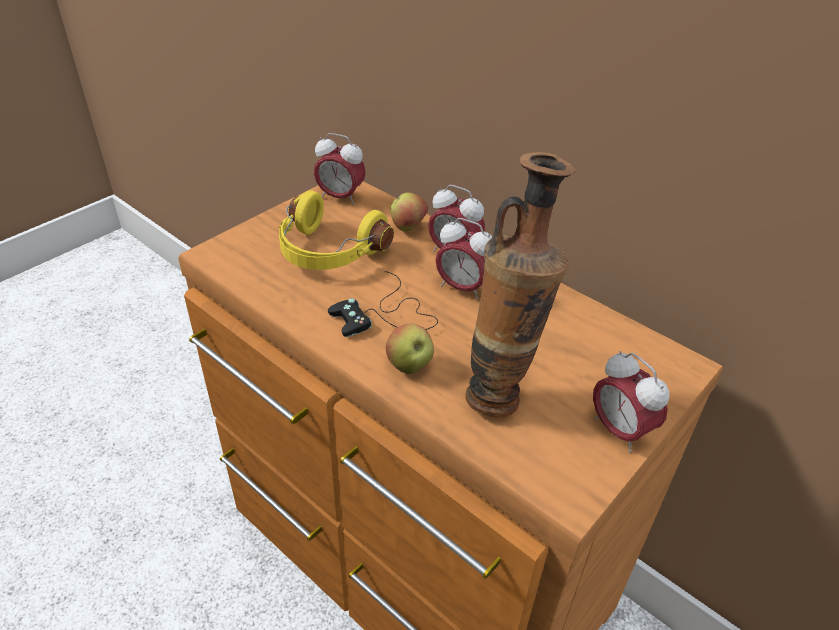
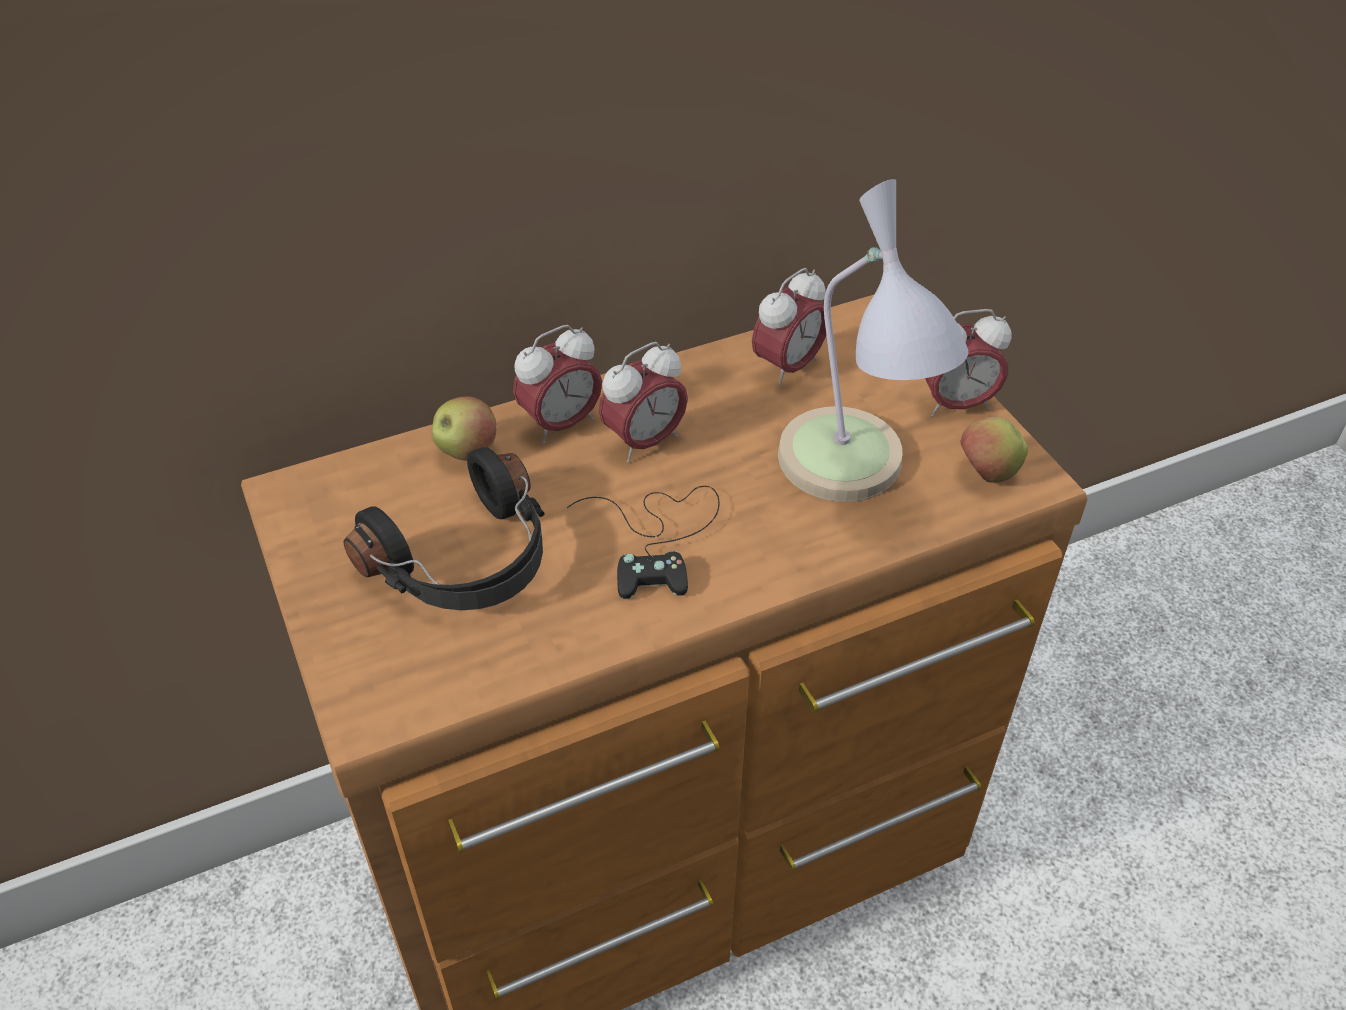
camera: 65 degrees left, 5 degrees up
yellow headphones [279,190,394,270] -> black headphones [344,447,545,610]
alarm clock [314,133,366,205] -> alarm clock moved to [752,268,826,387]
apple [386,323,434,374] -> apple moved to [960,417,1028,483]
vase [465,152,576,418] -> table lamp [778,179,968,502]

